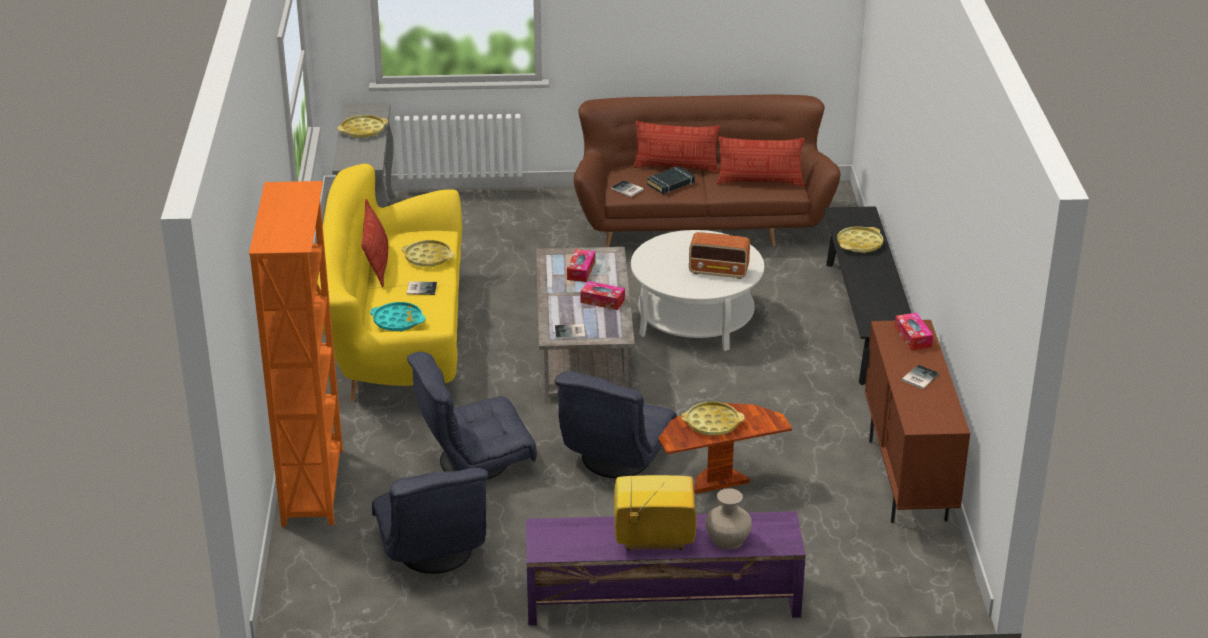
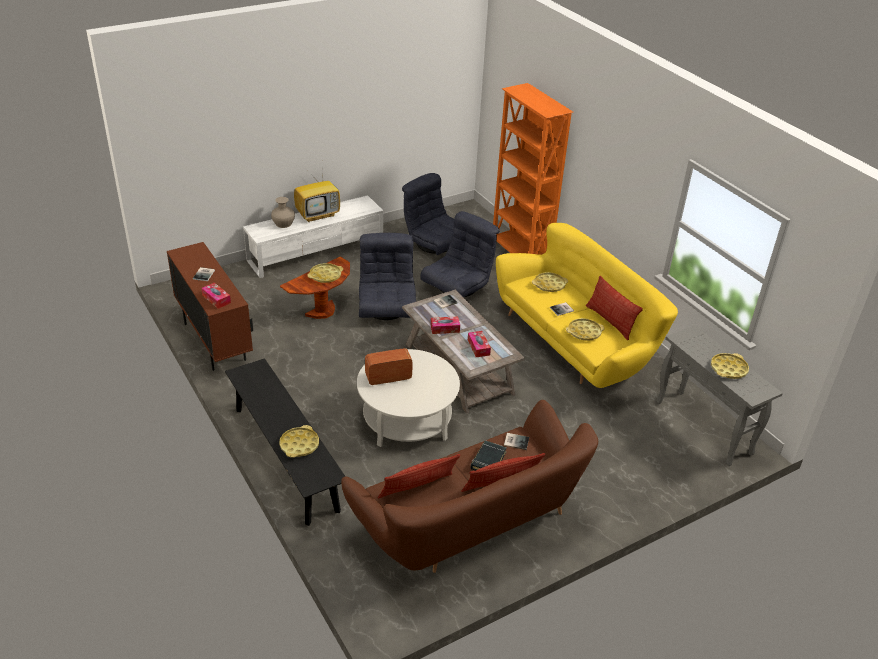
camera: 150 degrees right, 5 degrees up
turquoise tray [370,302,426,331] -> yellow tray [532,272,568,292]
purple tv stand [526,511,806,626] -> white tv stand [243,195,383,278]

